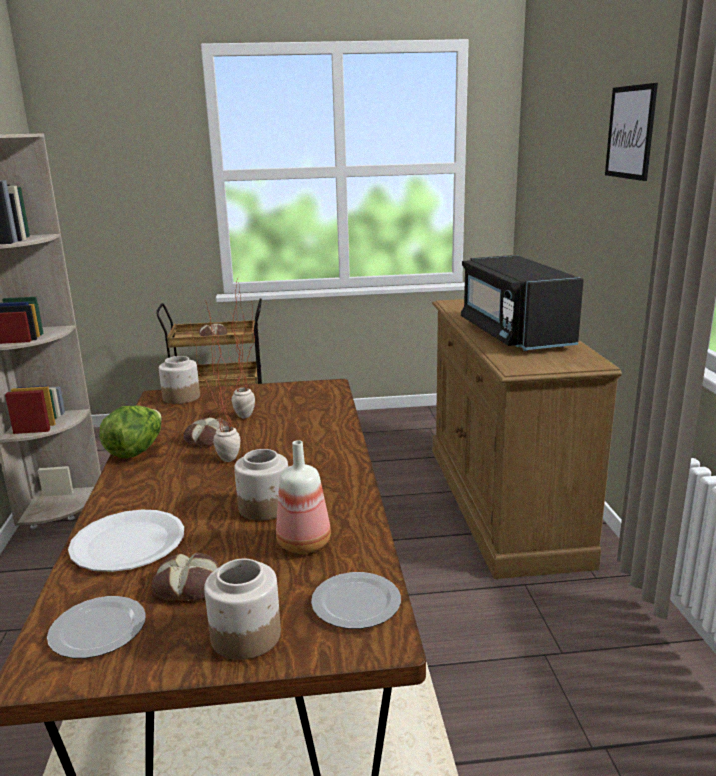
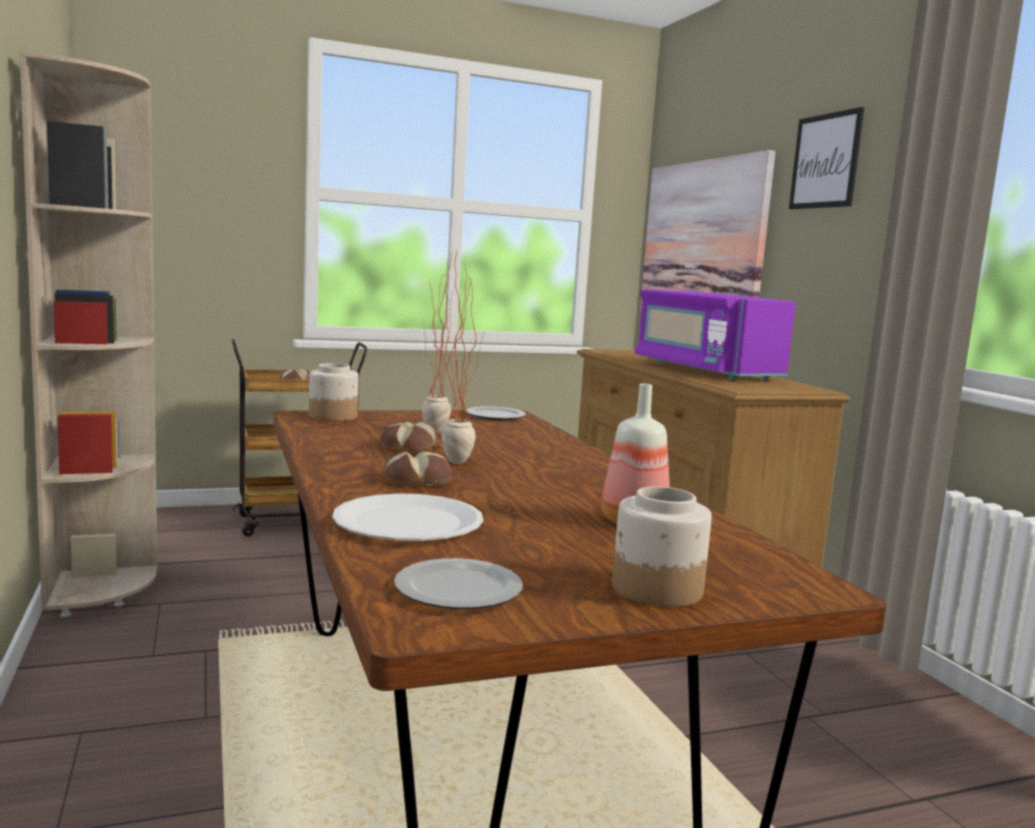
camera: 15 degrees left, 10 degrees down
lettuce [99,405,162,458] -> none
bread [152,553,219,601] -> bread moved to [384,451,452,486]
jar [234,449,288,521] -> none
plate [311,572,401,629] -> plate moved to [467,406,526,420]
black microwave [461,255,584,351] -> purple microwave [635,289,796,381]
none -> picture [640,150,775,312]

